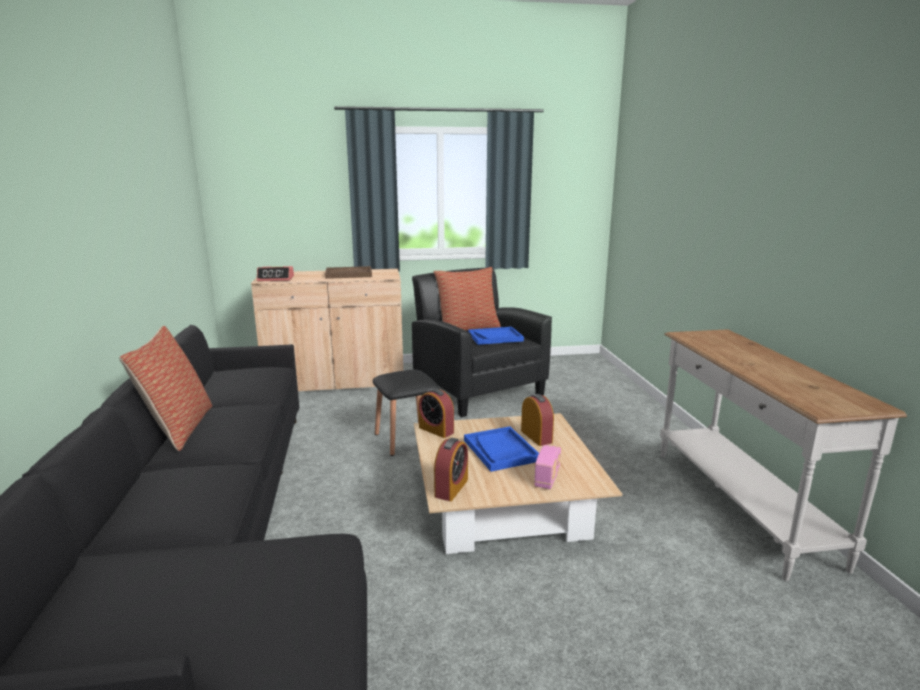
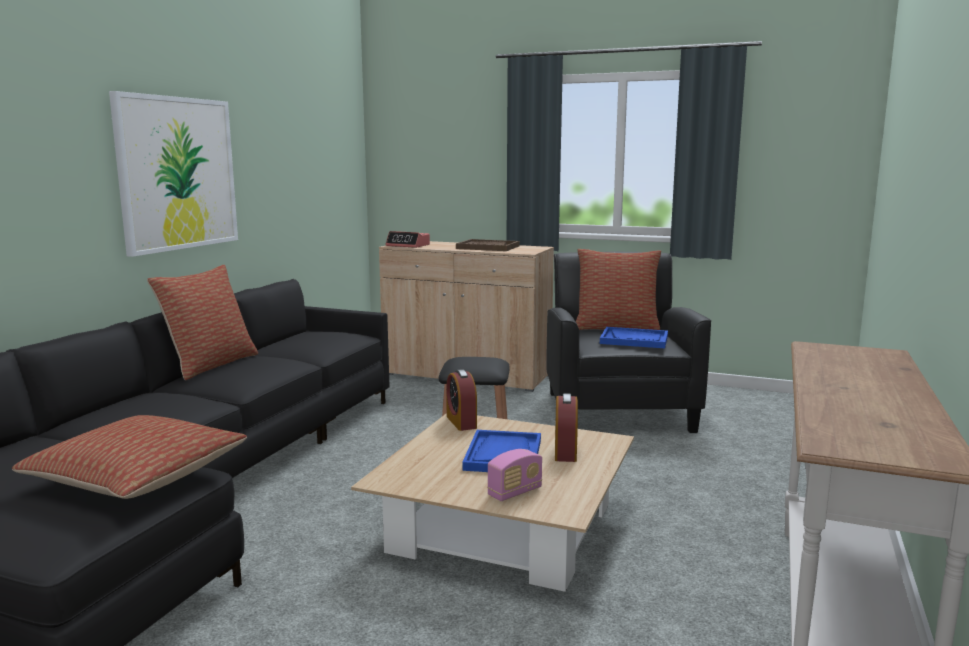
camera: 30 degrees right, 5 degrees down
alarm clock [434,438,468,501] -> none
none -> pillow [12,415,247,499]
none -> picture [109,91,238,257]

